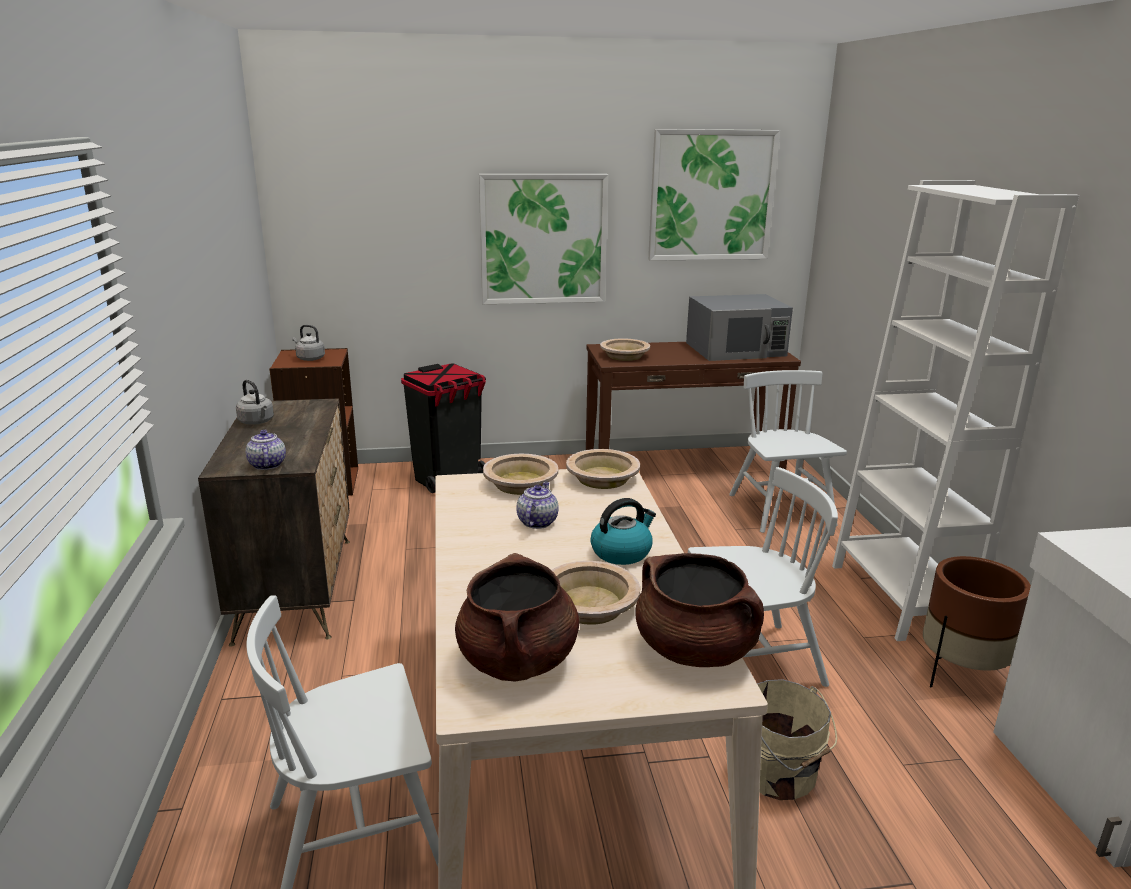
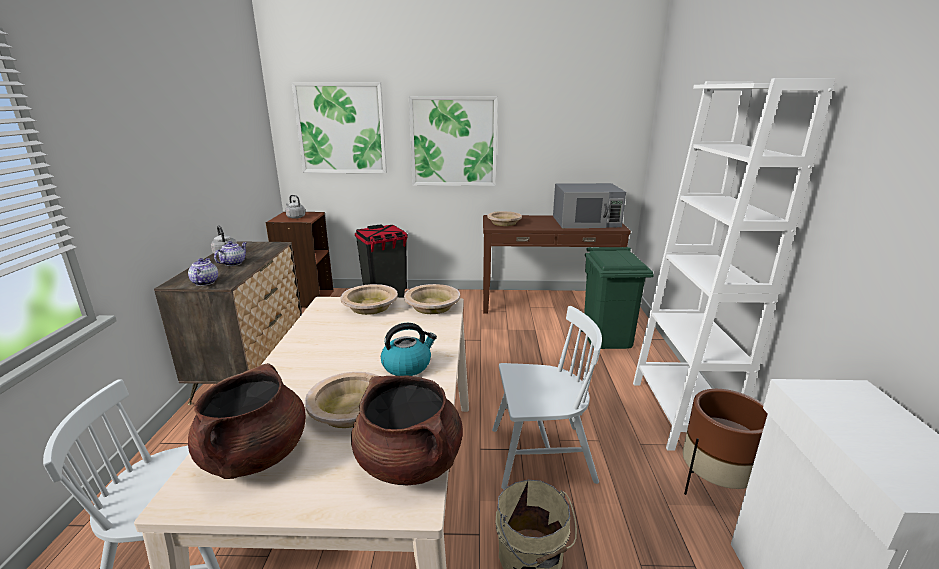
camera: 10 degrees right, 0 degrees up
teapot [516,481,559,529] -> teapot moved to [214,241,247,266]
picture [648,129,780,261] -> picture moved to [291,82,387,173]
white chair [729,370,847,533] -> green trash can [581,247,654,349]

